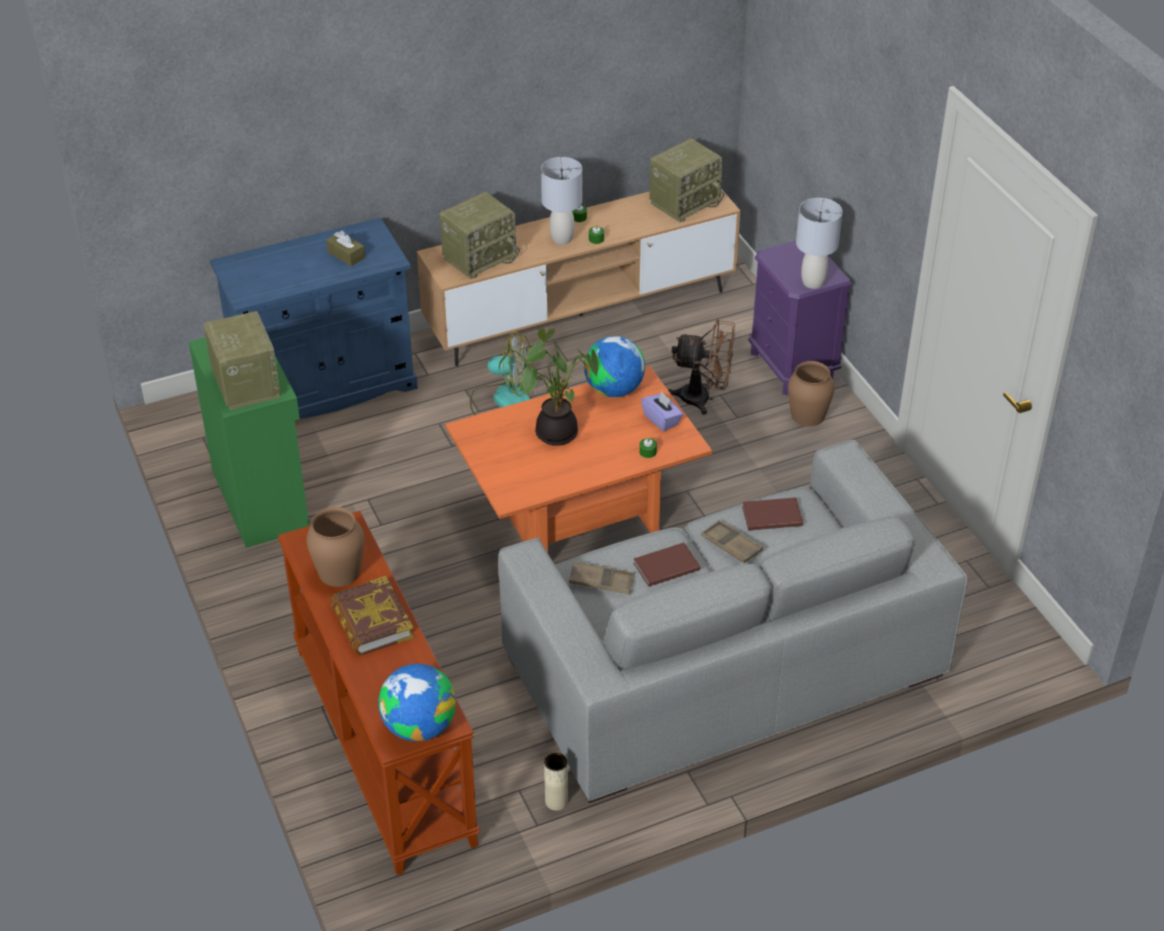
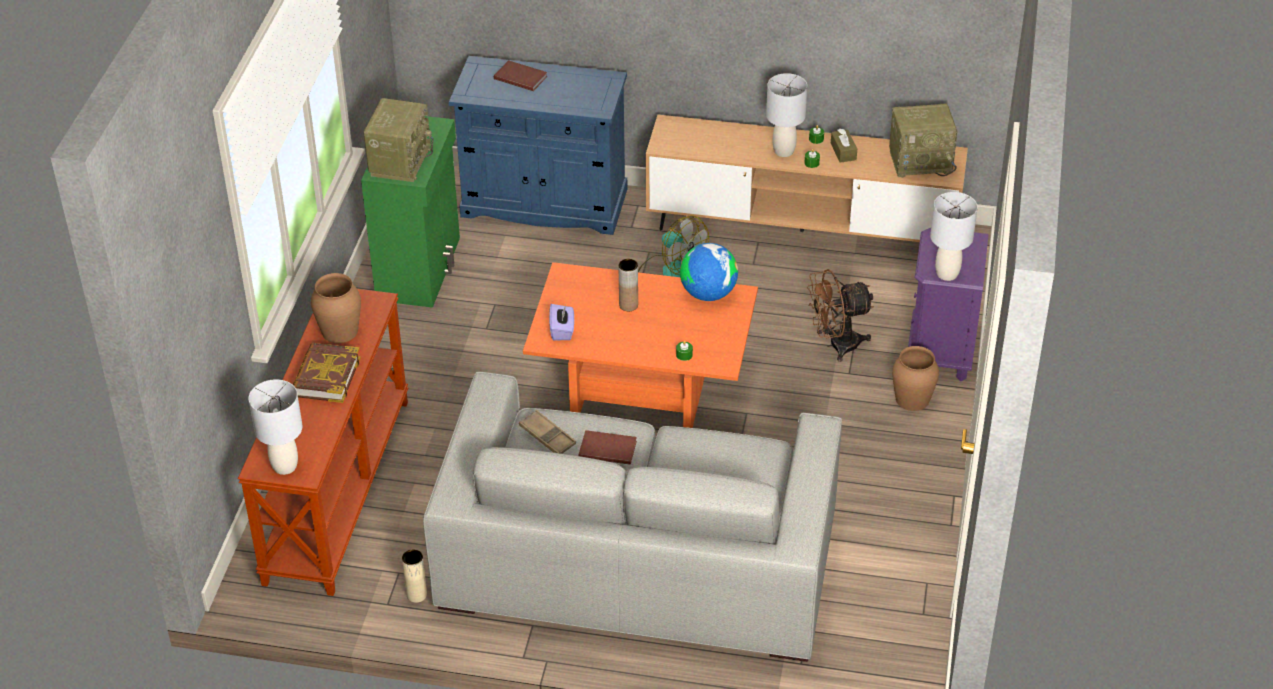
camera: 35 degrees right, 0 degrees up
brown tissue box [326,230,365,266] -> brown tissue box moved to [831,129,857,163]
globe [378,664,456,741] -> grey table lamp [249,379,302,475]
radio [440,192,520,279] -> none
potted plant [499,328,599,446] -> brown vase [619,259,638,311]
purple tissue box [641,391,683,431] -> purple tissue box moved to [549,304,574,340]
brown fan [668,319,735,415] -> brown fan turned 120 degrees clockwise [807,269,874,362]
brown tray [701,520,763,563] -> none
brown book [742,497,803,531] -> brown book moved to [494,60,547,91]

